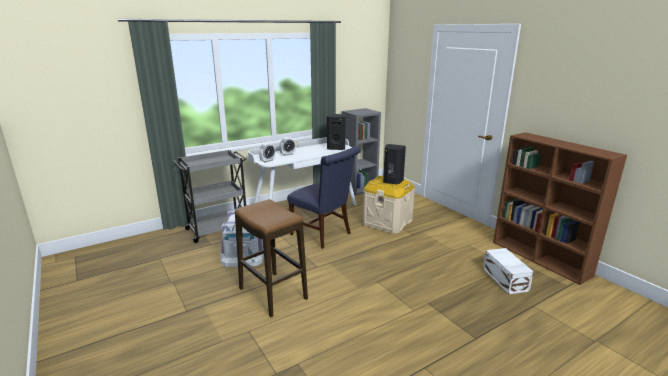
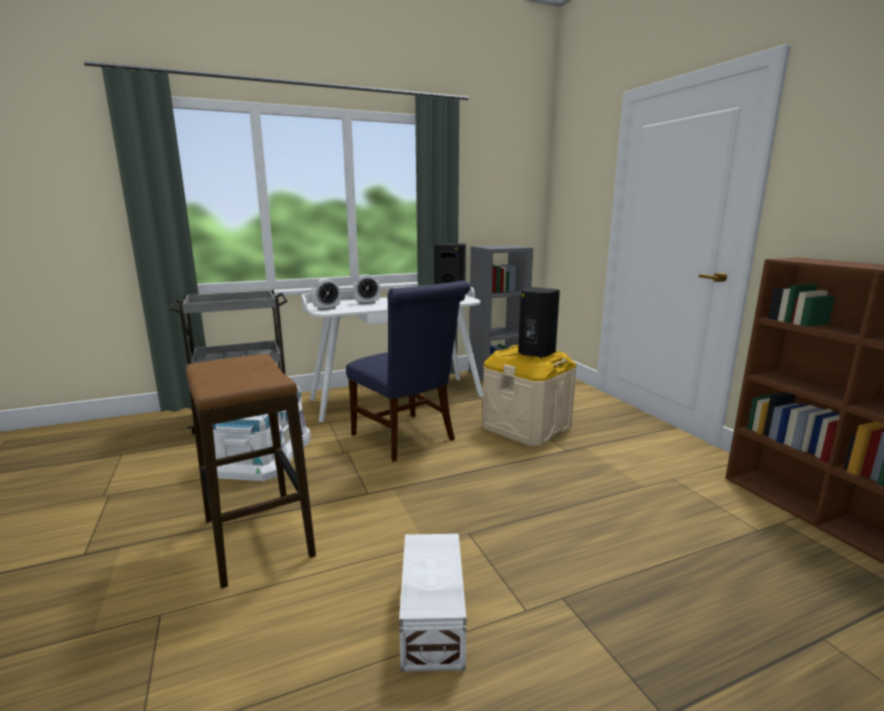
camera: 10 degrees right, 5 degrees down
white storage box [483,248,534,295] -> white storage box moved to [399,534,466,672]

